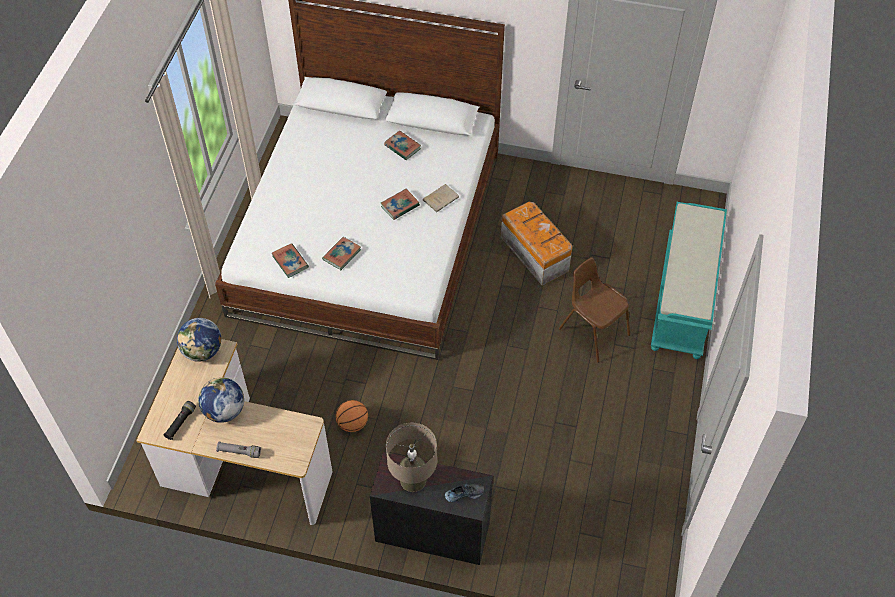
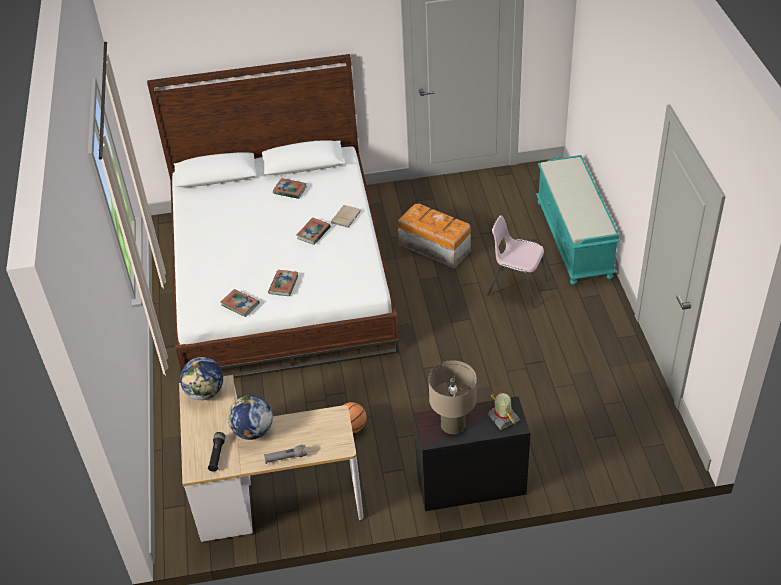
camera: 20 degrees left, 10 degrees down
shoe [445,484,485,502] -> toy robot [488,392,520,430]
brown chair [559,257,630,363] -> pink chair [487,215,548,309]

